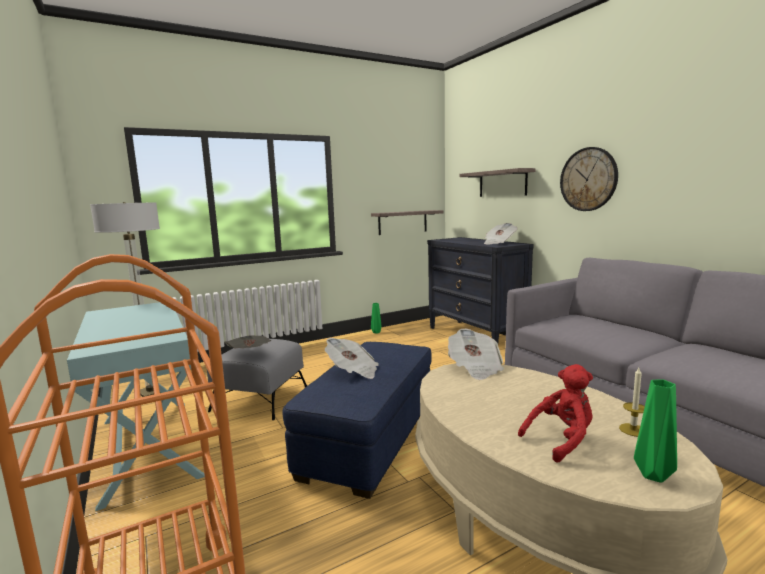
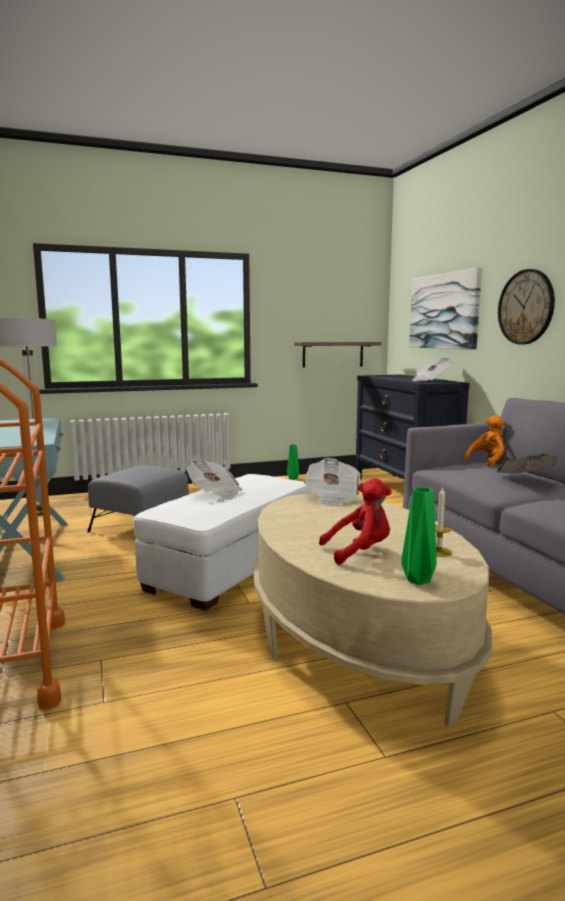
camera: 10 degrees right, 0 degrees up
newspaper [224,335,271,348] -> newspaper moved to [497,454,558,474]
blue ottoman [282,342,432,499] -> white ottoman [133,474,310,611]
shelf [459,168,536,197] -> picture [409,267,482,350]
none -> orange plush toy [463,415,505,467]

